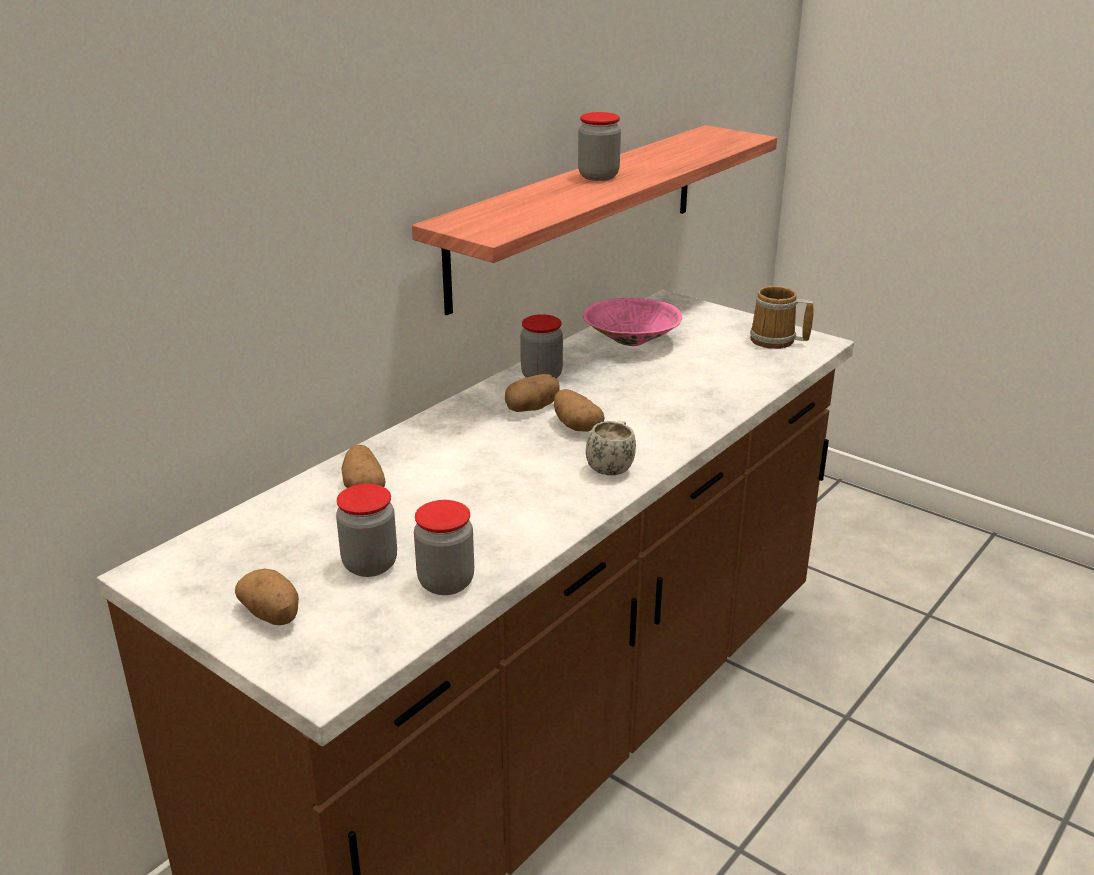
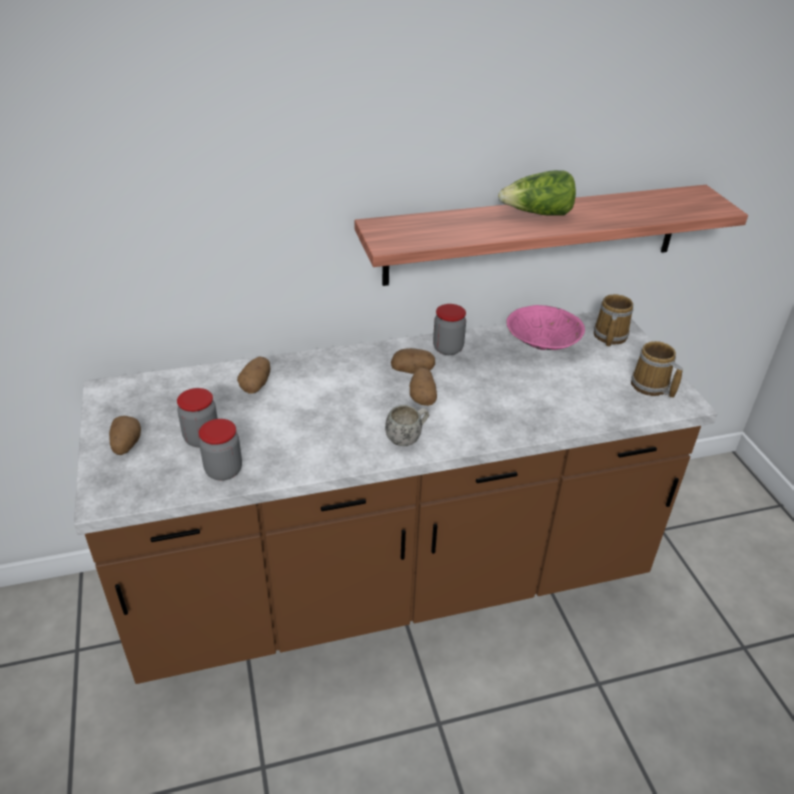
camera: 35 degrees right, 10 degrees up
jar [578,112,621,181] -> lettuce [498,170,576,216]
none -> mug [594,294,633,347]

